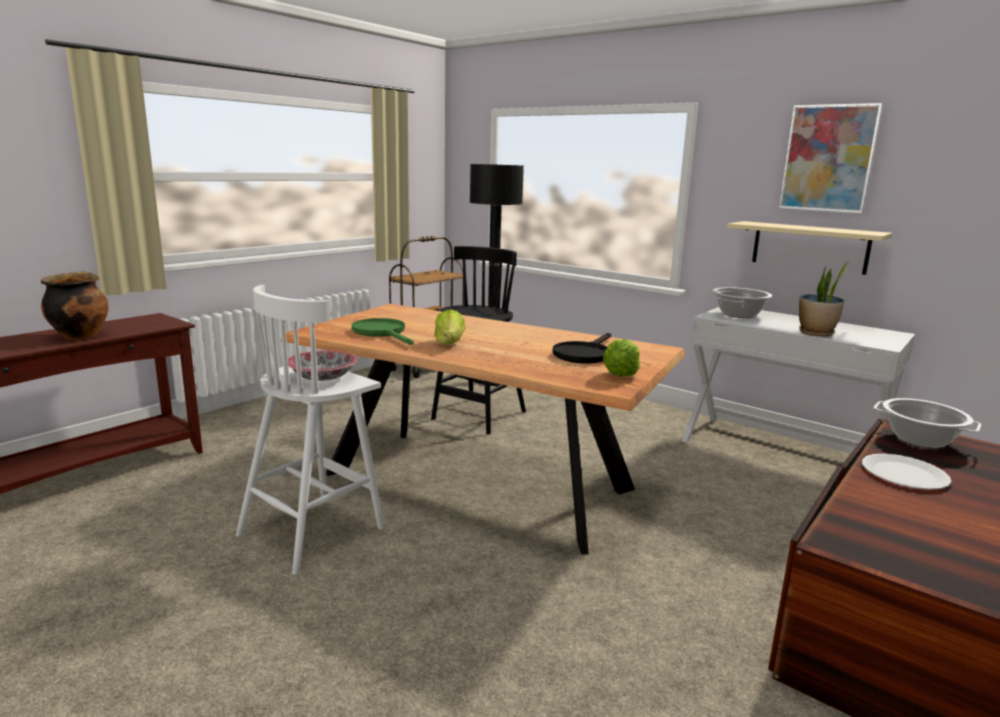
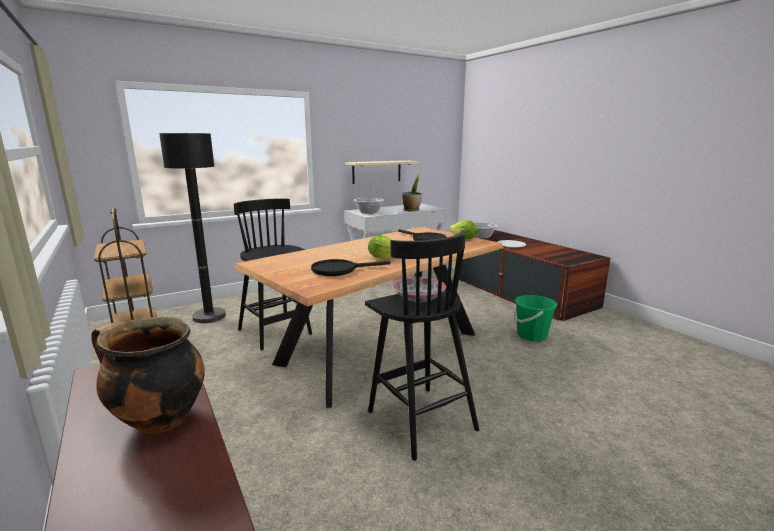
camera: 70 degrees left, 0 degrees up
white stool [236,285,384,575] -> black stool [365,230,479,461]
green frying pan [352,318,414,345] -> black frying pan [311,259,391,276]
picture [779,103,883,213] -> none
none -> green bucket [514,295,558,342]

